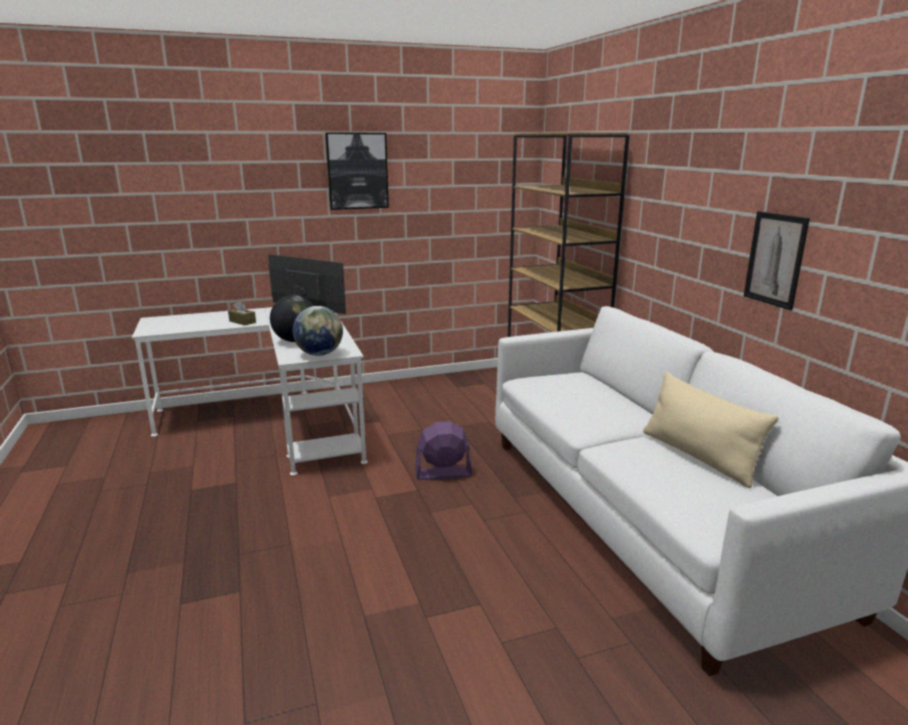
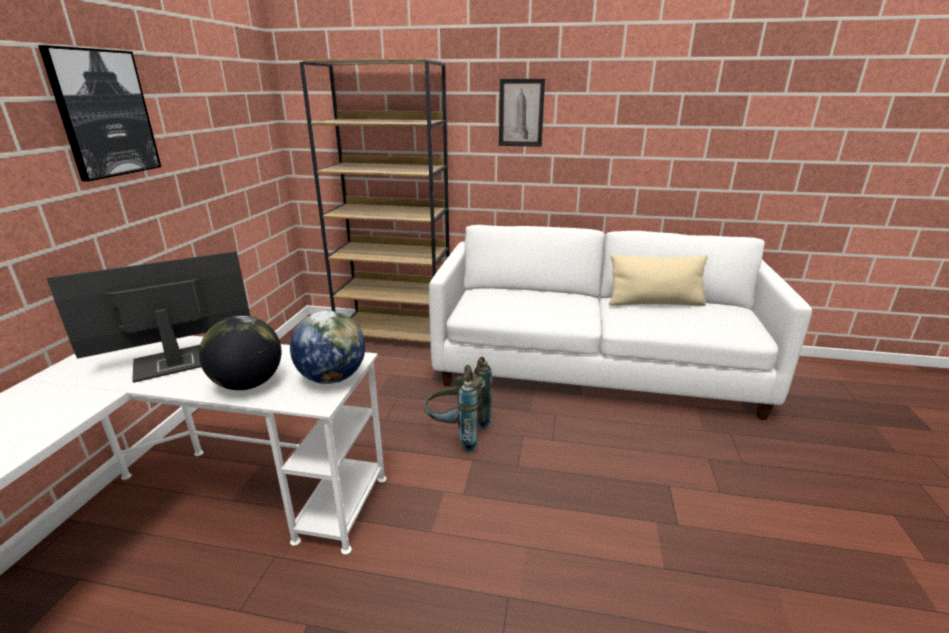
camera: 60 degrees left, 5 degrees up
brown tissue box [228,301,256,326] -> none
purple fan [415,421,473,480] -> grey backpack [423,357,493,453]
picture [744,211,810,311] -> picture moved to [499,79,545,147]

